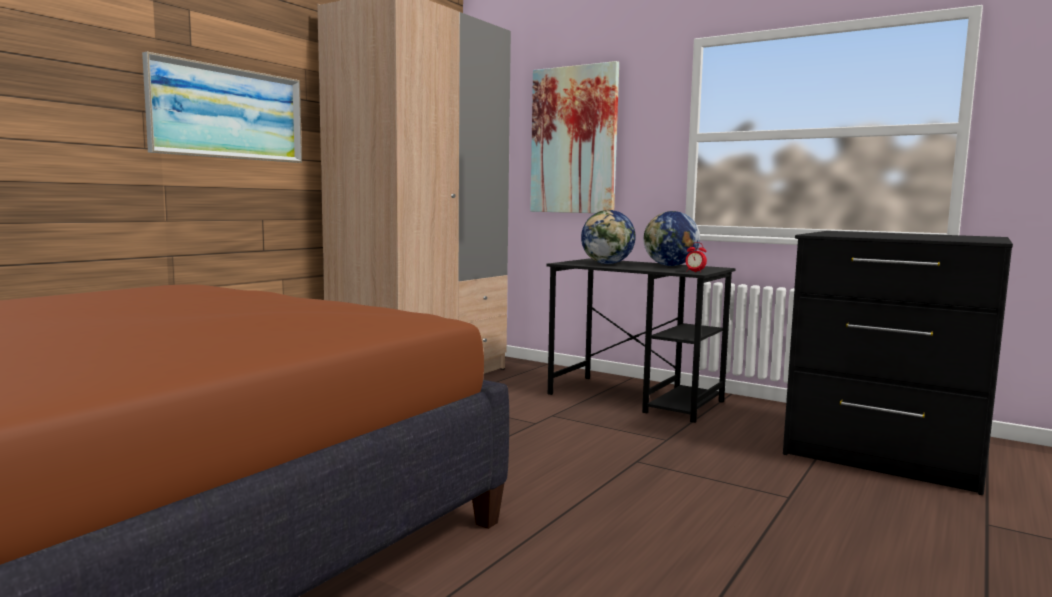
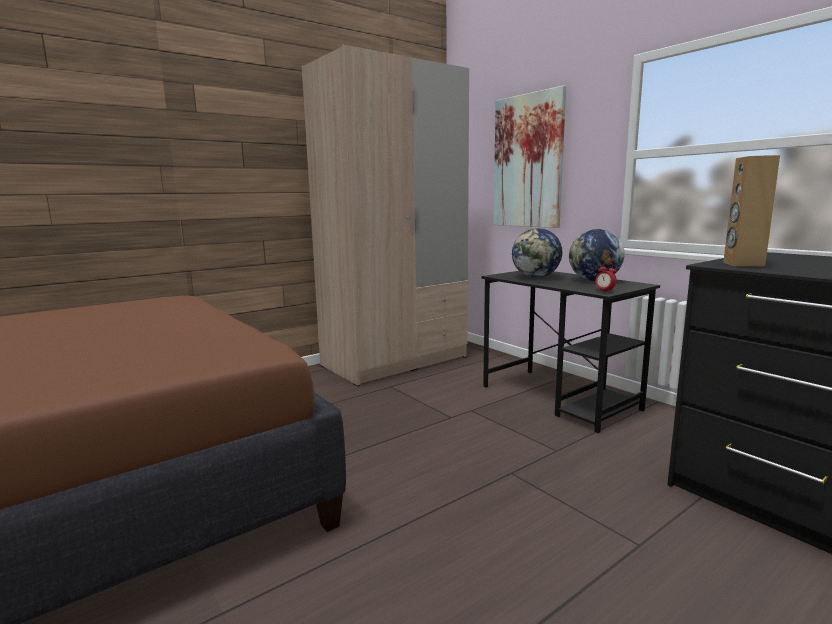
camera: 20 degrees right, 5 degrees up
picture [142,52,302,163] -> none
none -> brown speaker [723,155,780,267]

